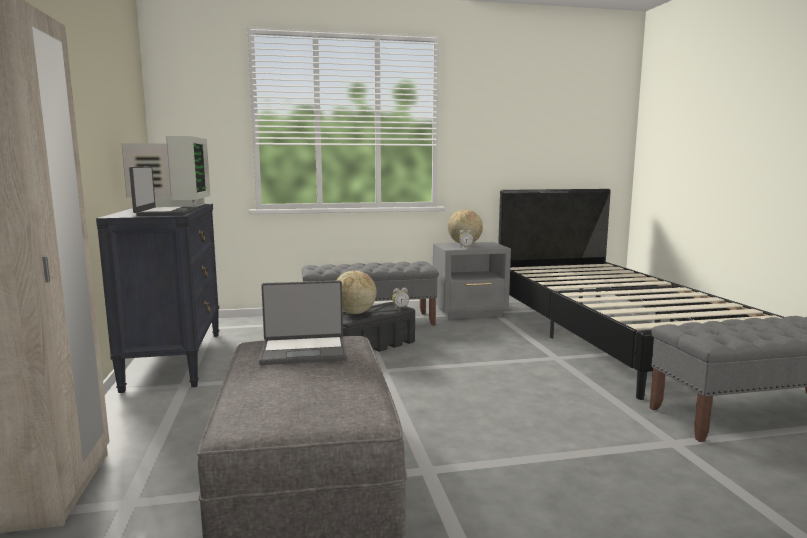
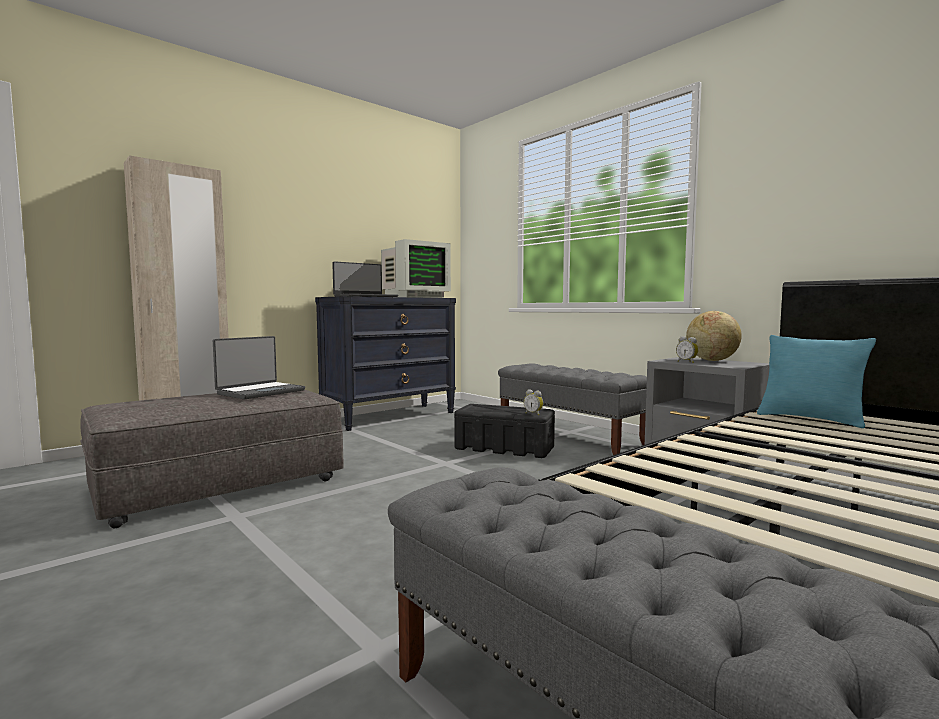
camera: 60 degrees right, 5 degrees down
laptop [259,280,347,365] -> laptop turned 105 degrees counterclockwise [213,336,305,399]
globe [336,270,377,314] -> none
none -> turquoise pillow [757,335,876,428]

